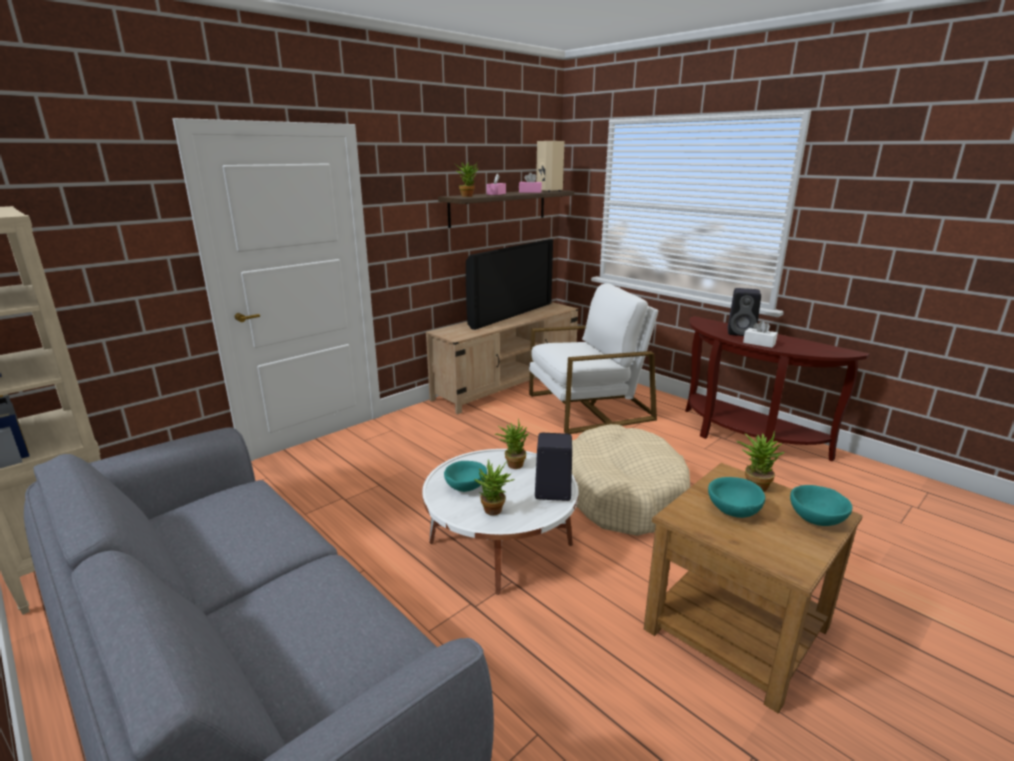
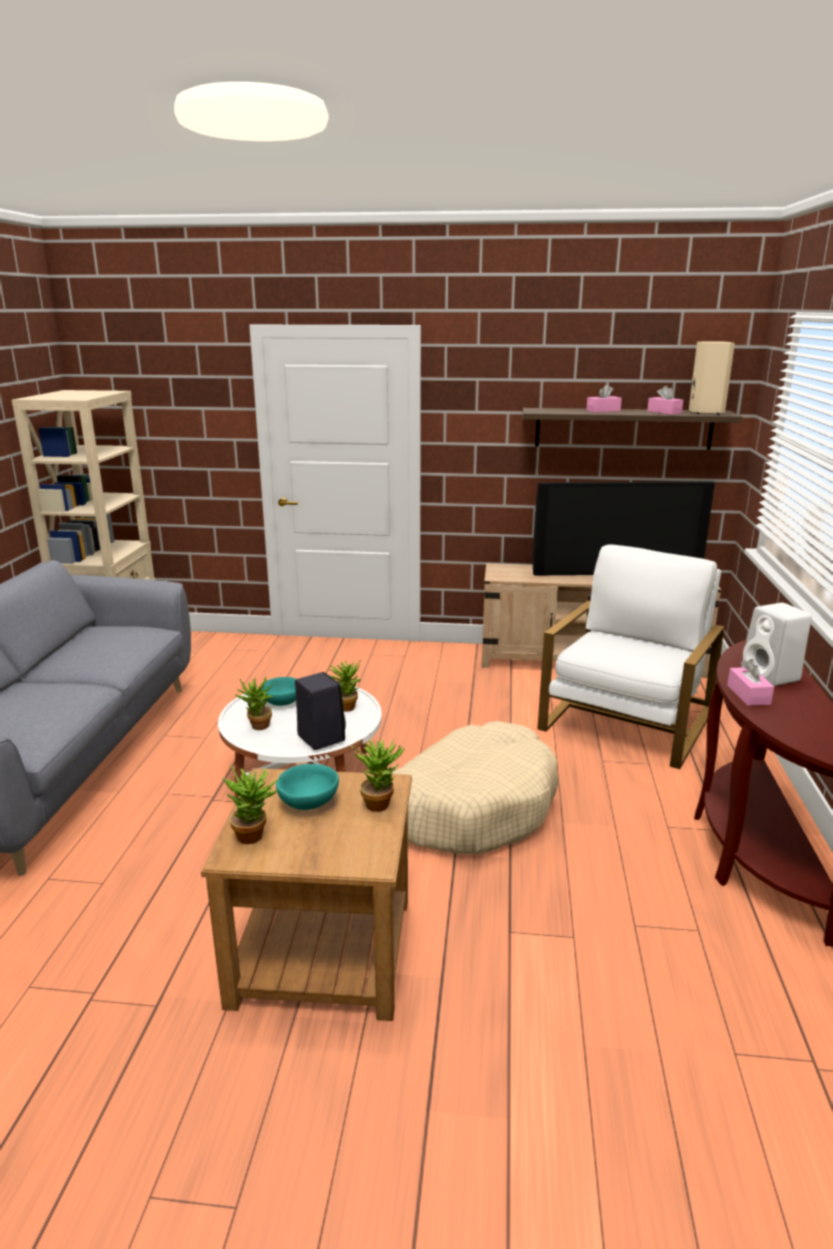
camera: 50 degrees right, 0 degrees up
potted plant [455,162,479,197] -> potted plant moved to [222,765,282,844]
white armchair [529,284,658,434] -> white armchair turned 90 degrees counterclockwise [537,544,724,769]
black speaker [728,288,761,336] -> white speaker [741,603,812,686]
white tissue box [743,321,778,348] -> pink tissue box [727,659,774,706]
turquoise bowl [790,485,852,526] -> none

